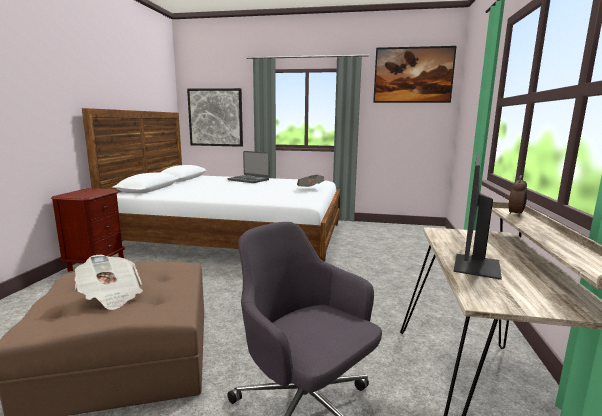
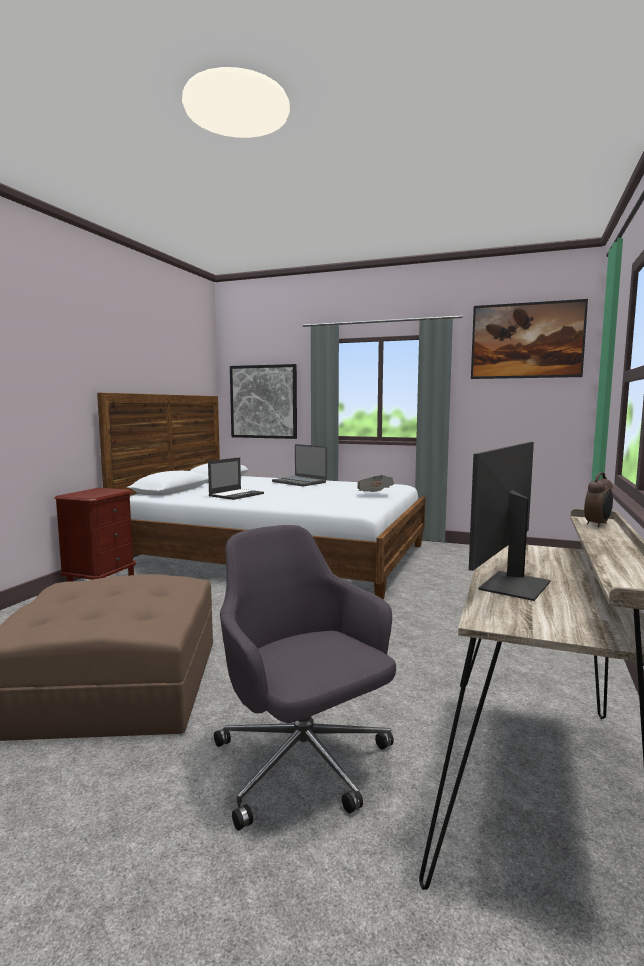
camera: 10 degrees right, 5 degrees down
newspaper [75,255,143,310] -> none
none -> laptop [208,457,264,500]

